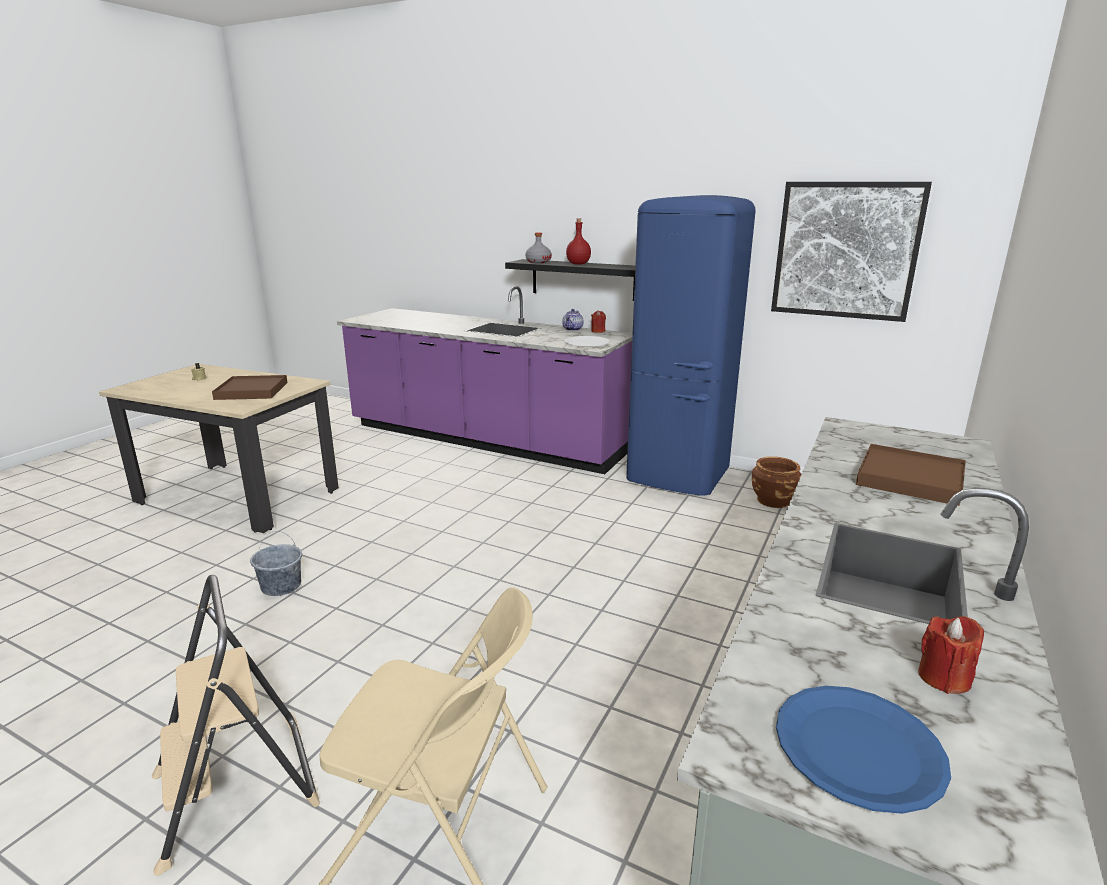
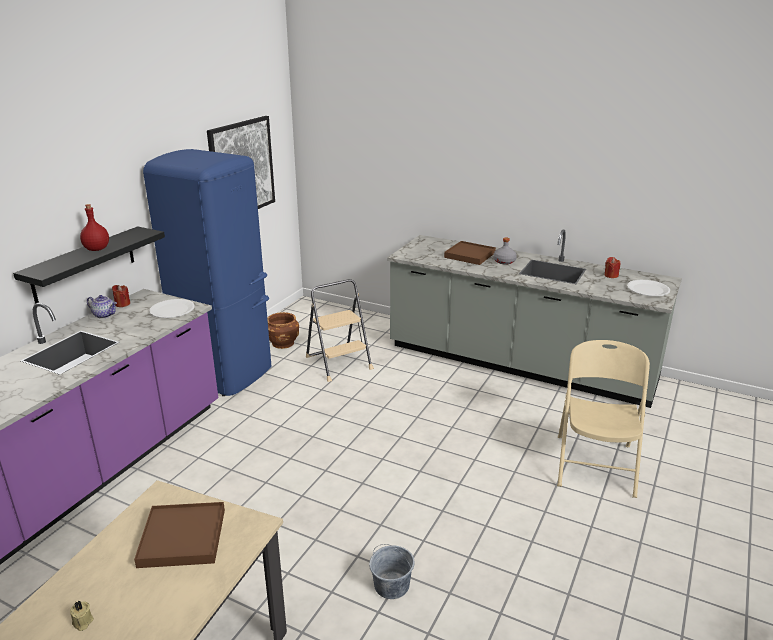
camera: 90 degrees left, 5 degrees up
beige step ladder [152,575,320,876] -> beige step ladder moved to [306,279,374,382]
grey bottle [525,233,552,263] -> grey bottle moved to [493,237,517,265]
blue plate [776,686,951,814] -> white plate [627,280,670,296]

